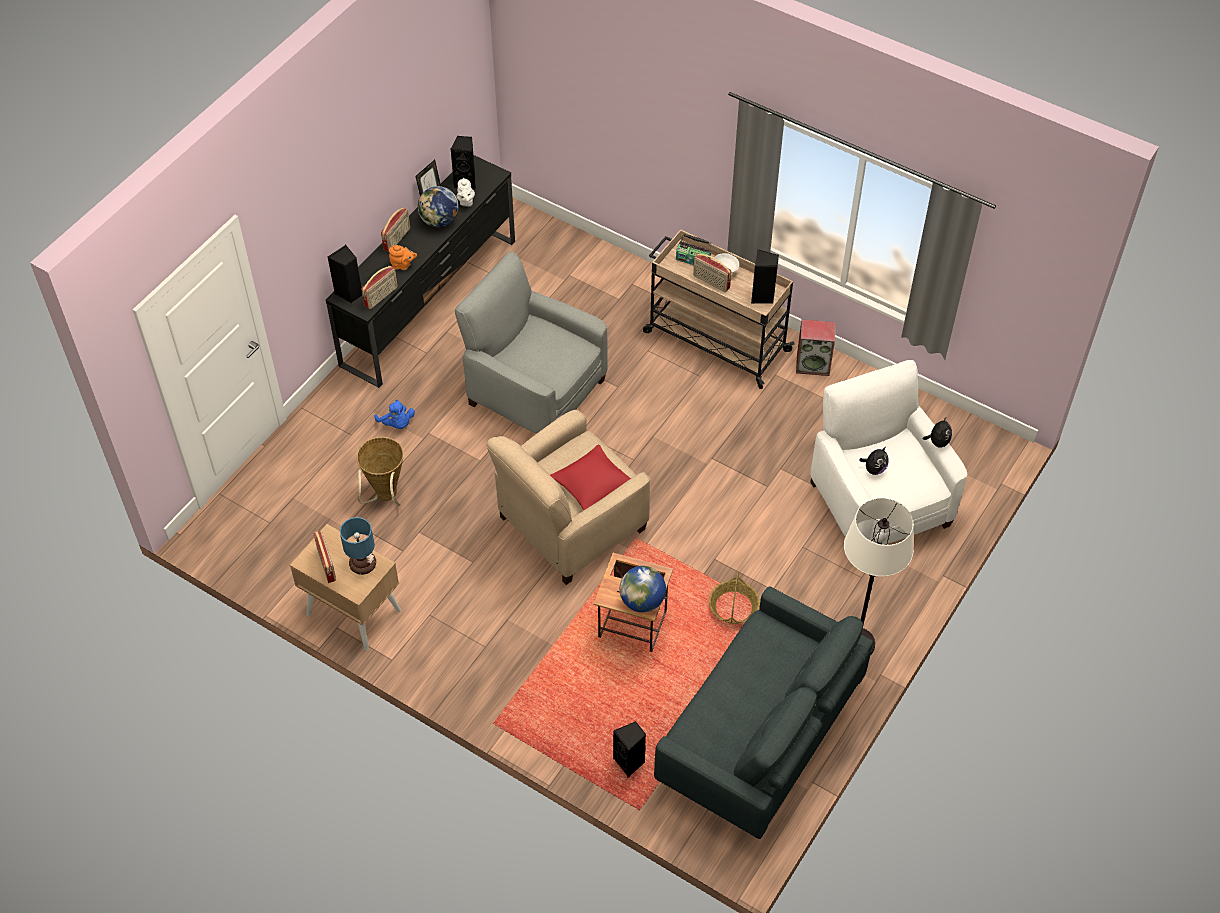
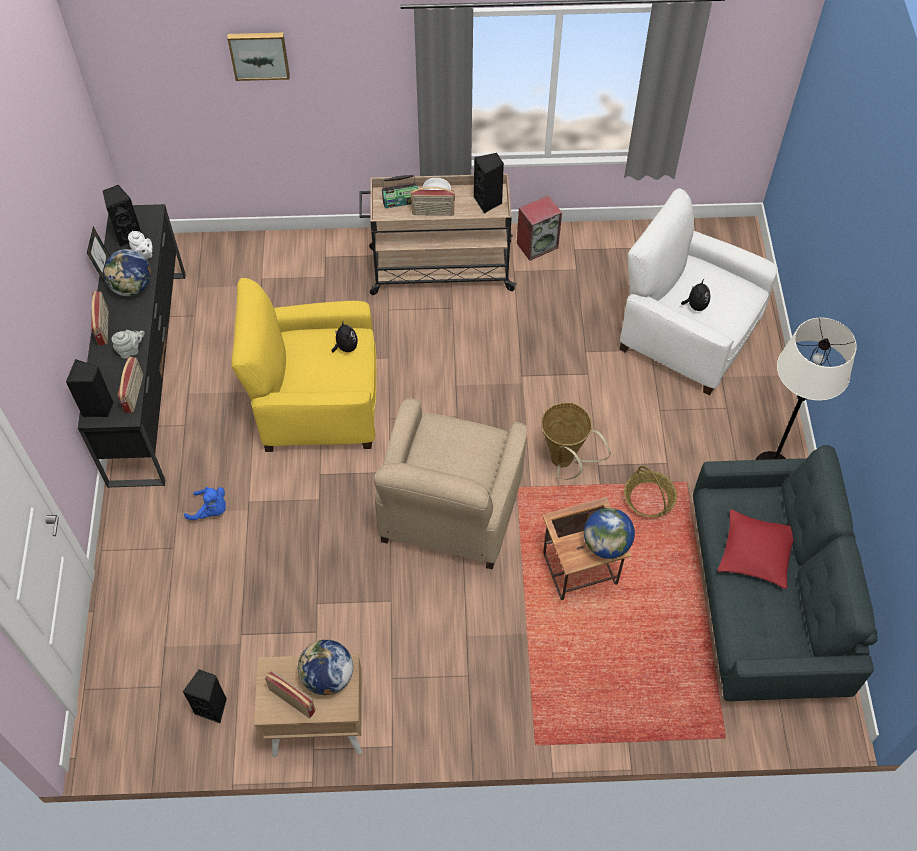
camera: 35 degrees left, 5 degrees up
table lamp [340,517,376,575] -> globe [298,640,353,695]
basket [356,437,404,506] -> basket moved to [541,402,611,480]
orange teapot [389,245,417,270] -> grey teapot [111,330,145,359]
grey armchair [455,251,608,434] -> yellow armchair [232,278,376,452]
red pillow [550,444,631,511] -> red pillow moved to [717,509,793,589]
black speaker [613,721,646,777] -> black speaker moved to [183,669,227,723]
plush toy [923,416,952,448] -> plush toy moved to [332,322,358,352]
none -> picture [227,33,290,81]

